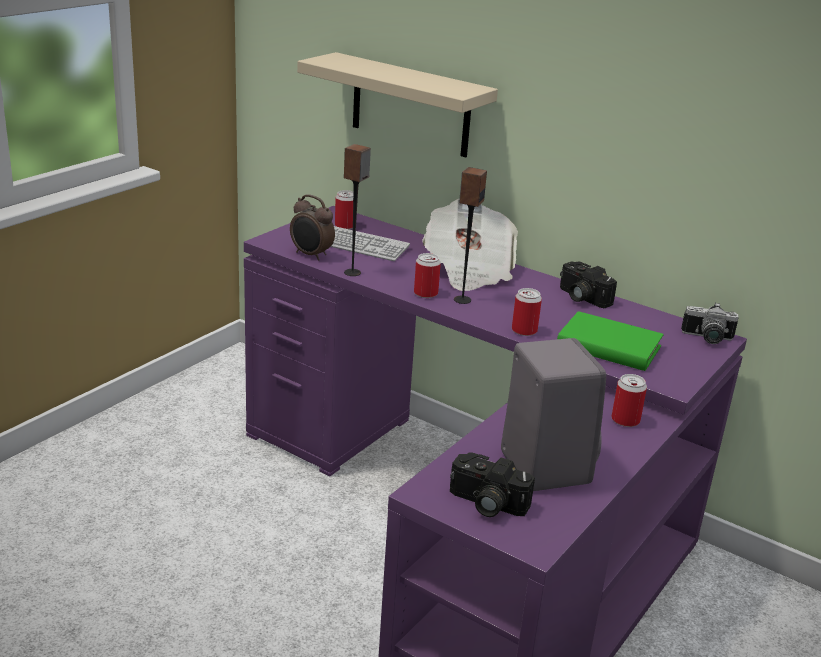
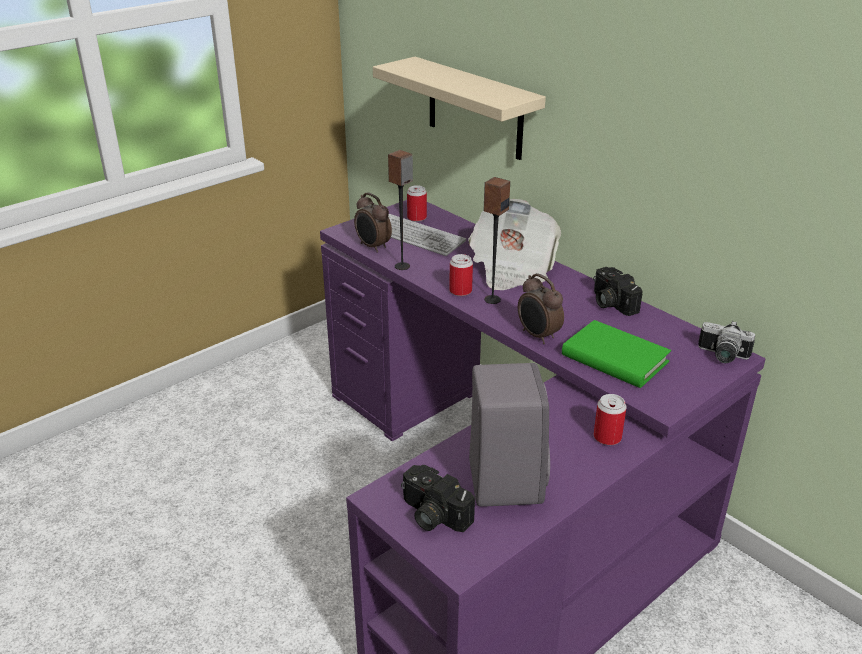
camera: 15 degrees right, 5 degrees up
can [512,288,542,336] -> alarm clock [518,273,564,344]

